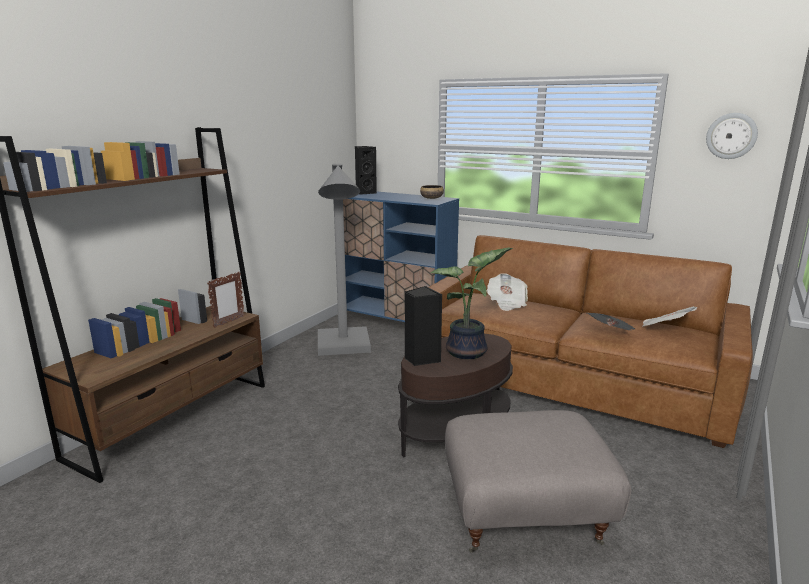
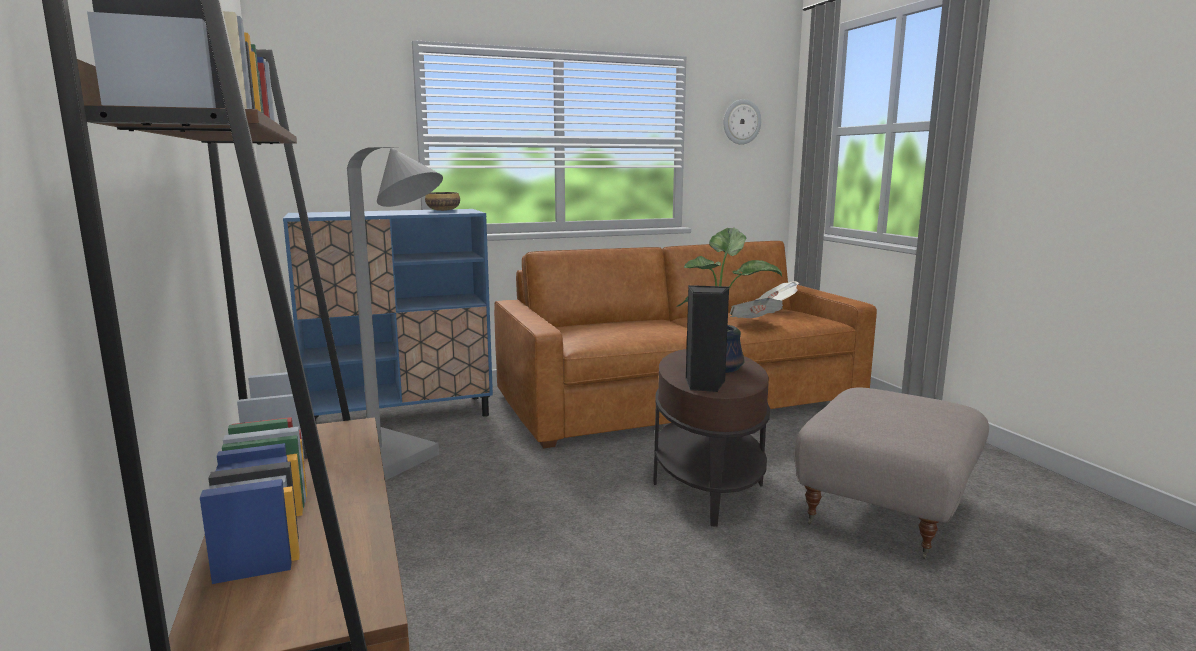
camera: 50 degrees left, 5 degrees down
picture frame [207,272,244,328] -> none
black speaker [355,146,377,195] -> none
newspaper [486,273,528,311] -> none

